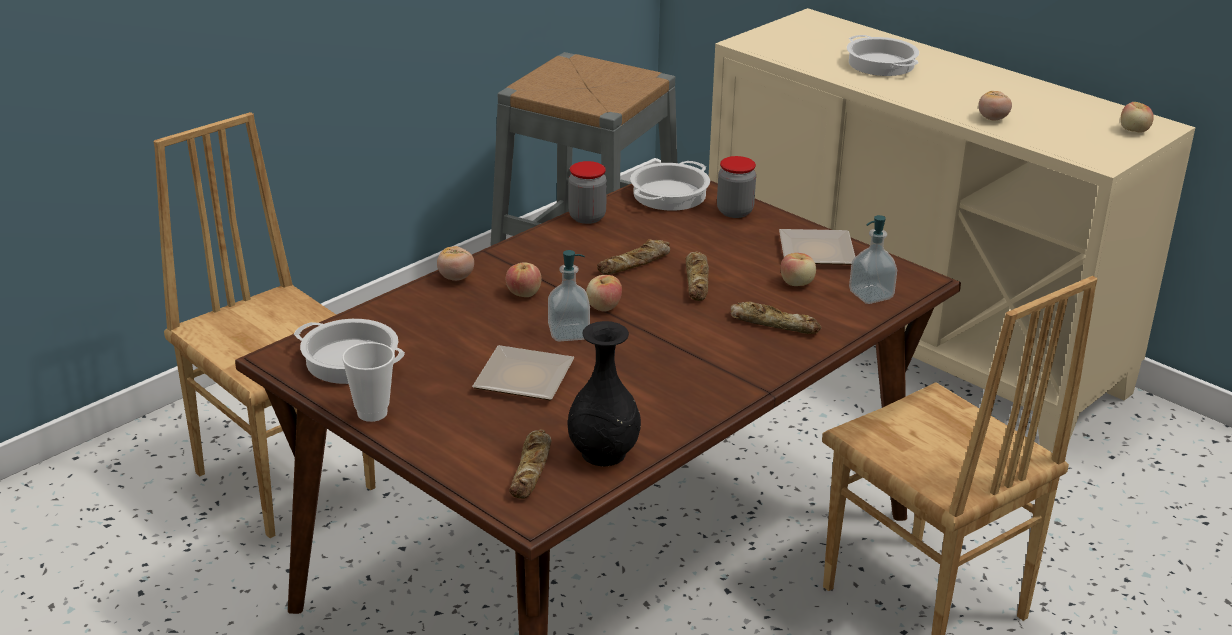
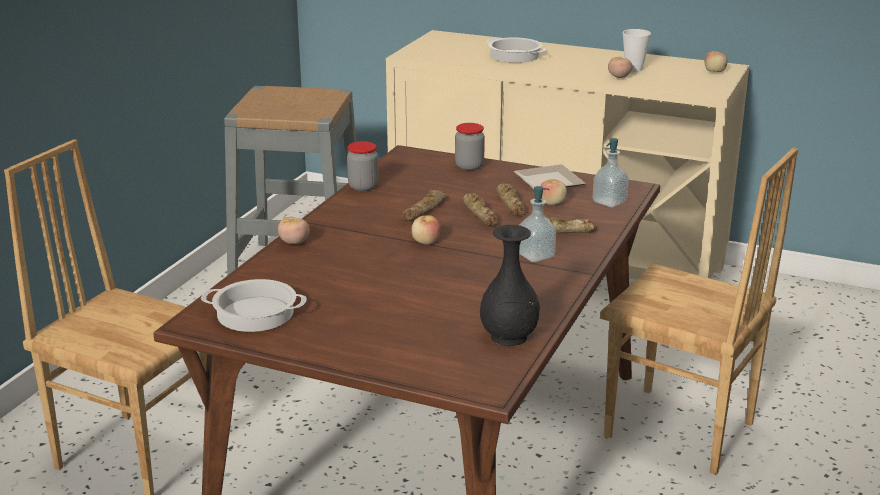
camera: 20 degrees left, 5 degrees down
cup [342,342,394,422] -> cup moved to [622,29,651,72]
plate [472,345,575,400] -> none
apple [506,262,541,297] -> none
bread [509,429,551,499] -> bread moved to [496,183,526,216]
soap dispenser [548,250,590,341] -> soap dispenser moved to [519,186,556,262]
cooking pot [630,161,710,211] -> none

